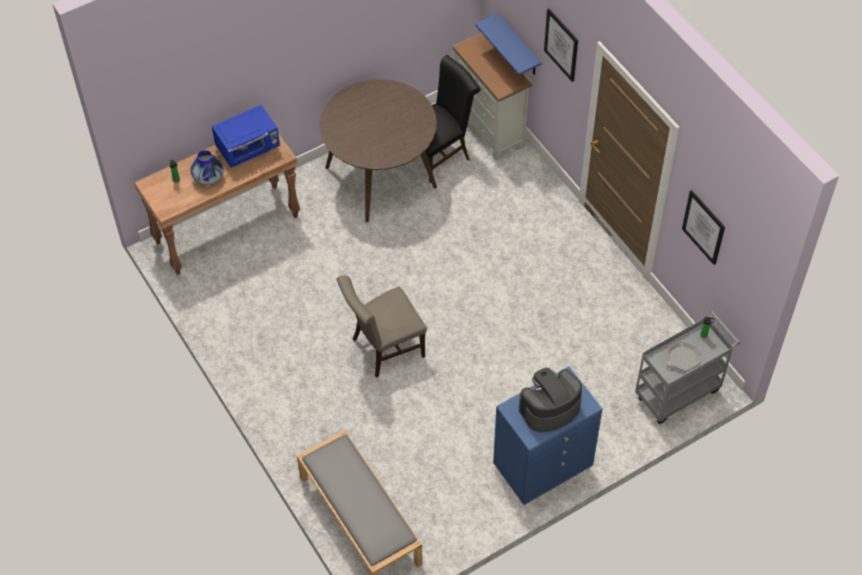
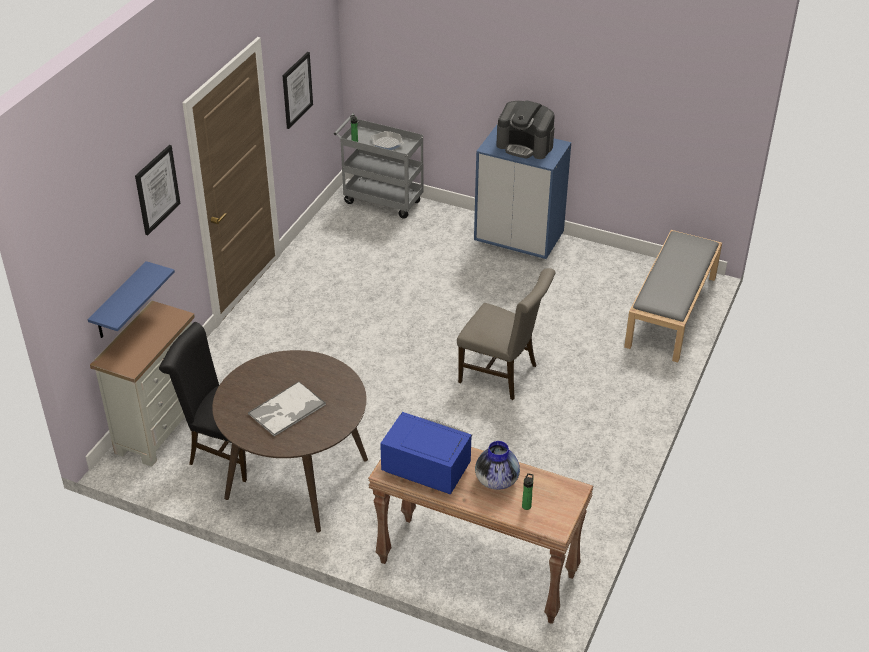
camera: 125 degrees left, 15 degrees down
none -> tray [248,381,326,437]

